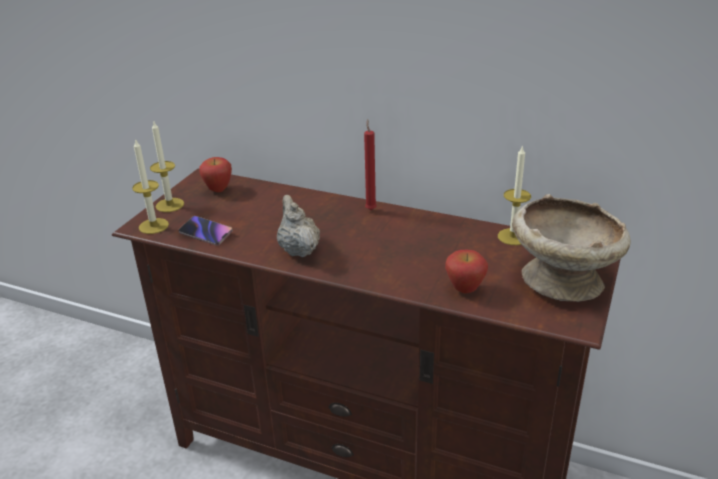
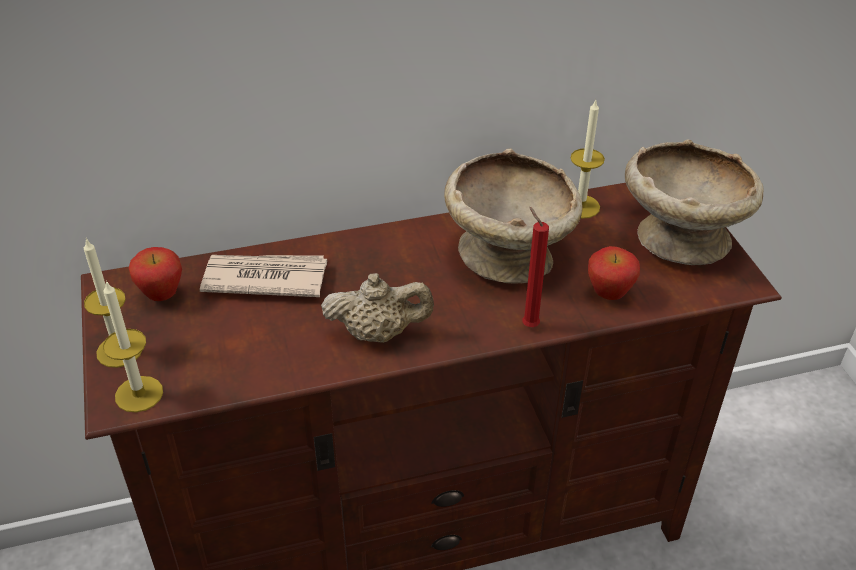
camera: 40 degrees left, 10 degrees up
phone [178,216,233,246] -> none
beige teapot [277,195,320,257] -> beige teapot turned 150 degrees clockwise [321,273,434,343]
red candle [364,119,377,210] -> red candle moved to [522,207,549,327]
none -> newspaper [200,255,327,297]
none -> beige bowl [444,149,583,284]

